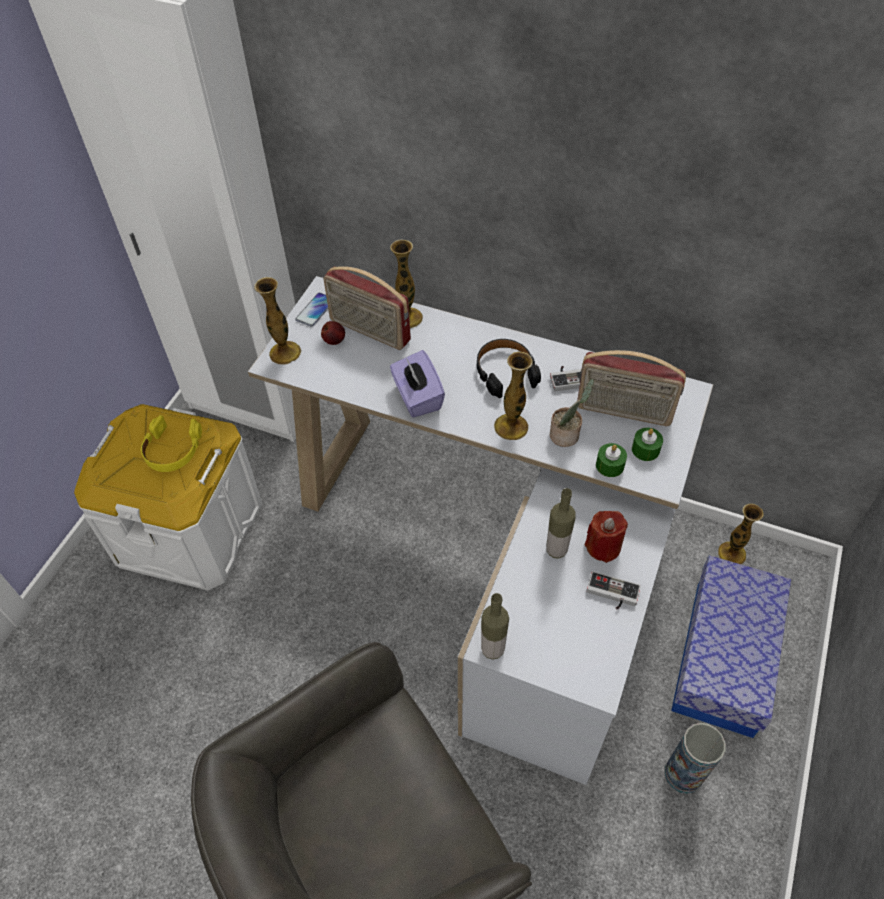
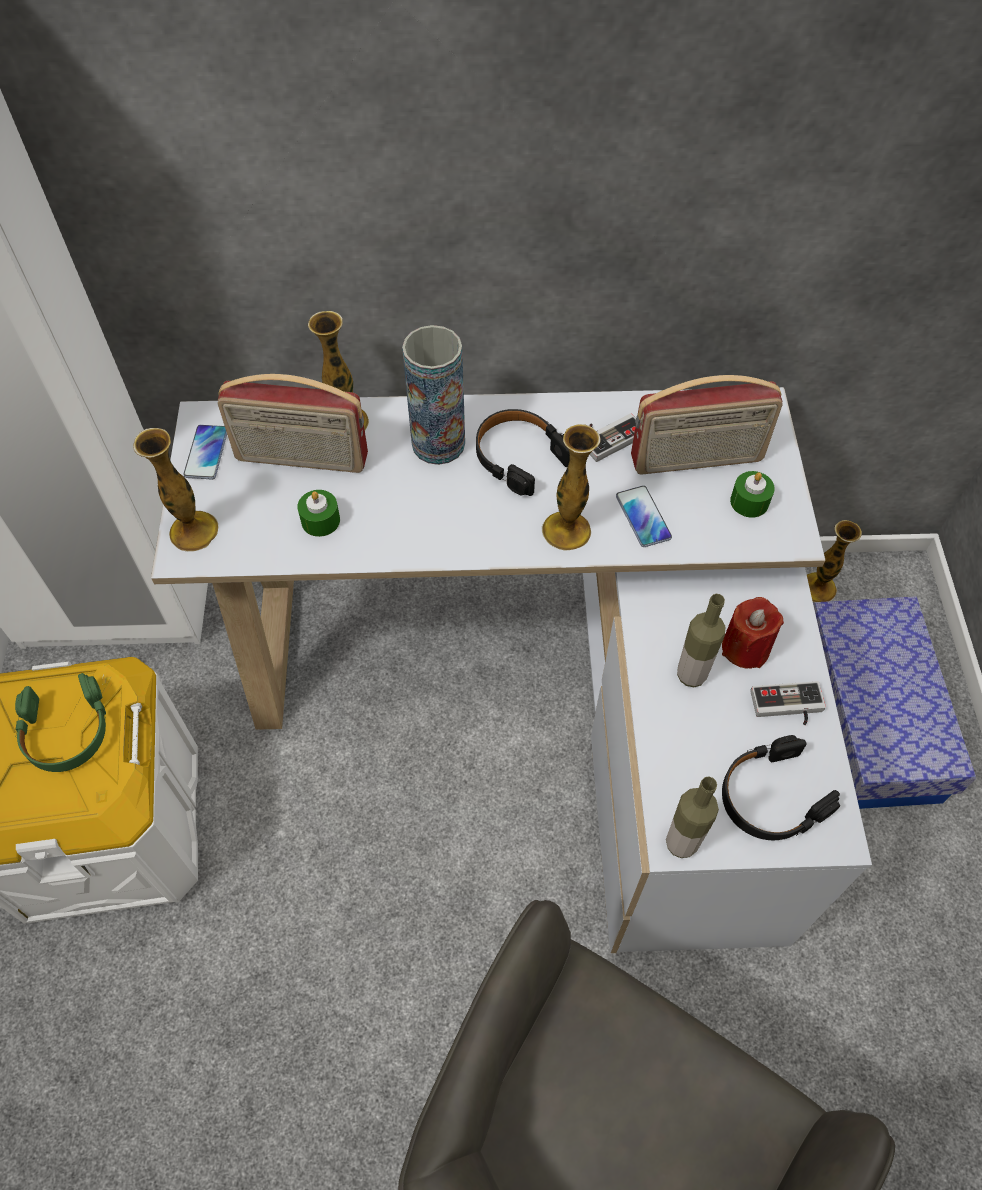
camera: 25 degrees left, 5 degrees up
yellow headphones [141,415,202,472] -> green headphones [15,673,106,772]
apple [321,321,345,345] -> none
purple tissue box [390,350,445,418] -> none
potted plant [550,379,594,447] -> phone [616,486,672,547]
green candle [596,443,627,477] -> green candle moved to [297,490,340,537]
vase [664,723,726,794] -> vase moved to [402,325,465,465]
none -> black headphones [722,735,840,840]

